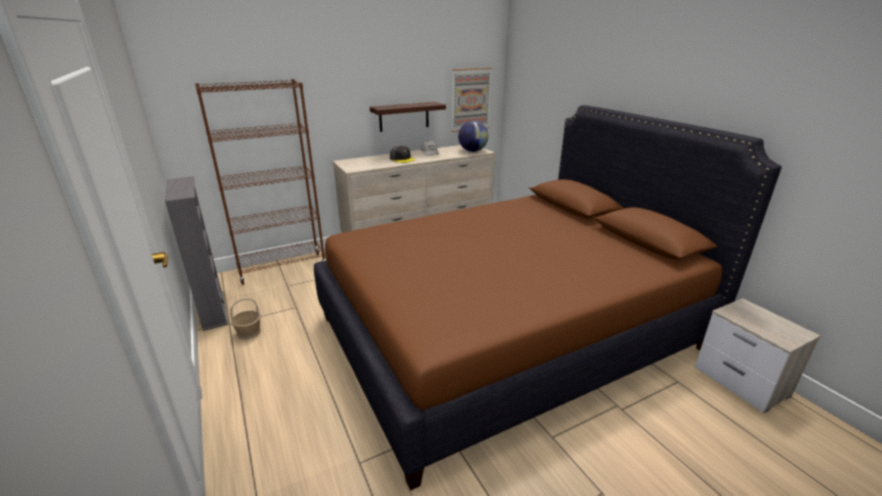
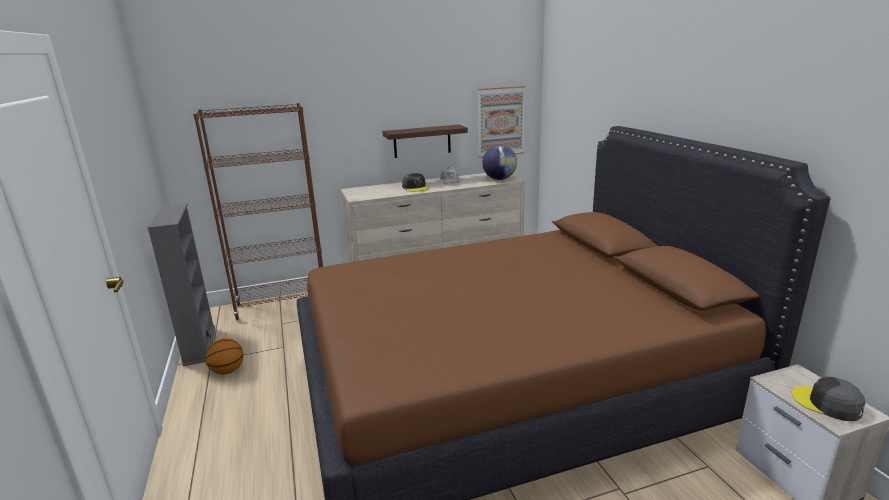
camera: 10 degrees right, 5 degrees down
basket [230,298,261,340] -> basketball [205,338,243,375]
none -> grey cap [792,377,865,421]

